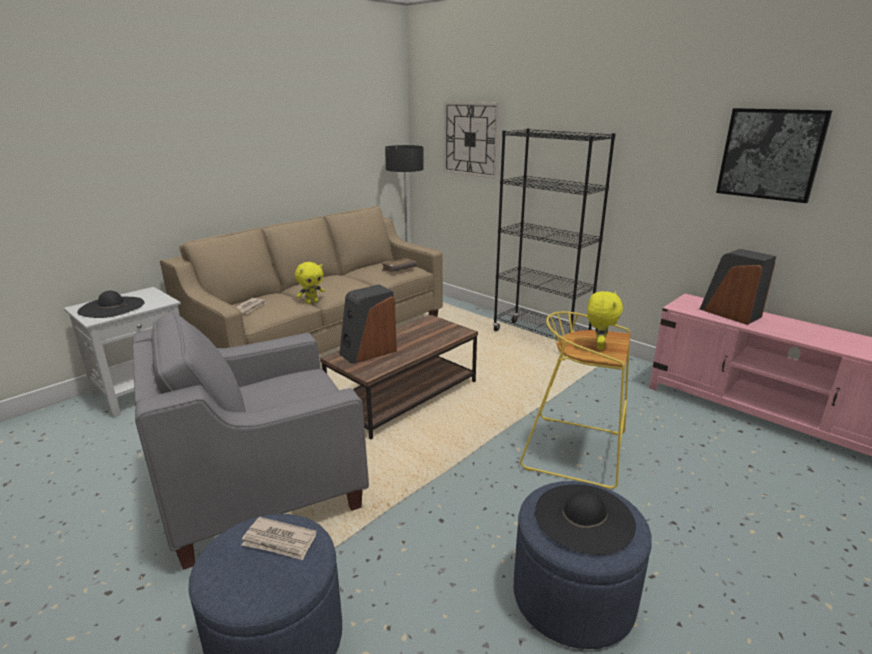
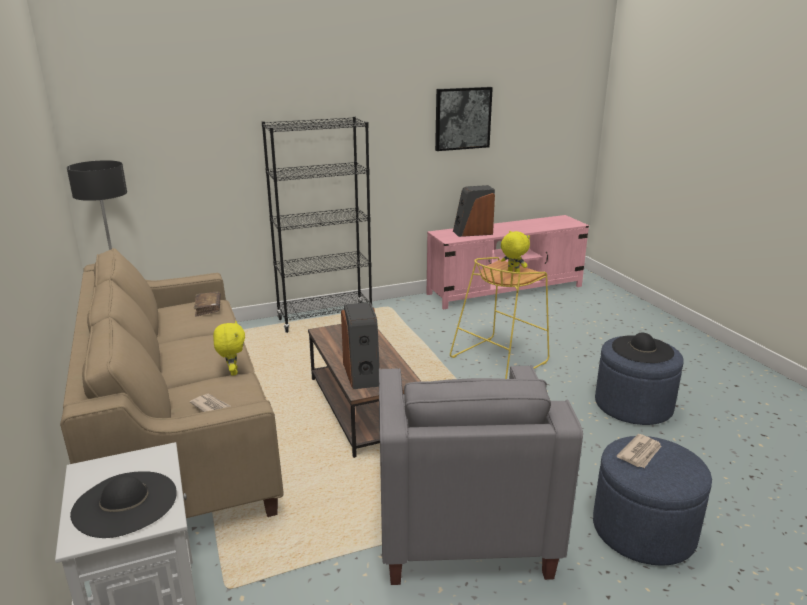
camera: 65 degrees left, 0 degrees up
wall clock [444,102,500,179] -> none

